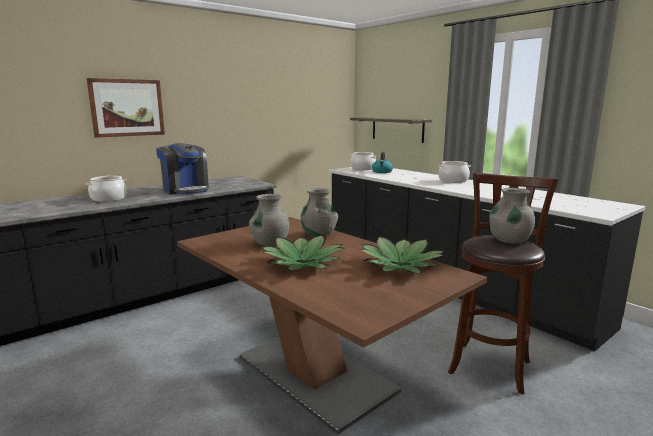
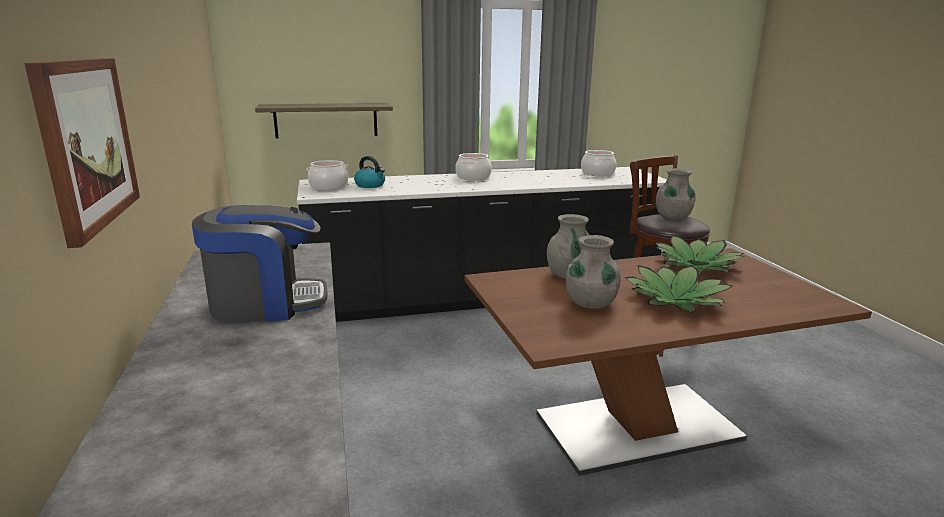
camera: 65 degrees left, 5 degrees up
cooking pot [86,176,127,202] -> cooking pot moved to [581,150,616,176]

